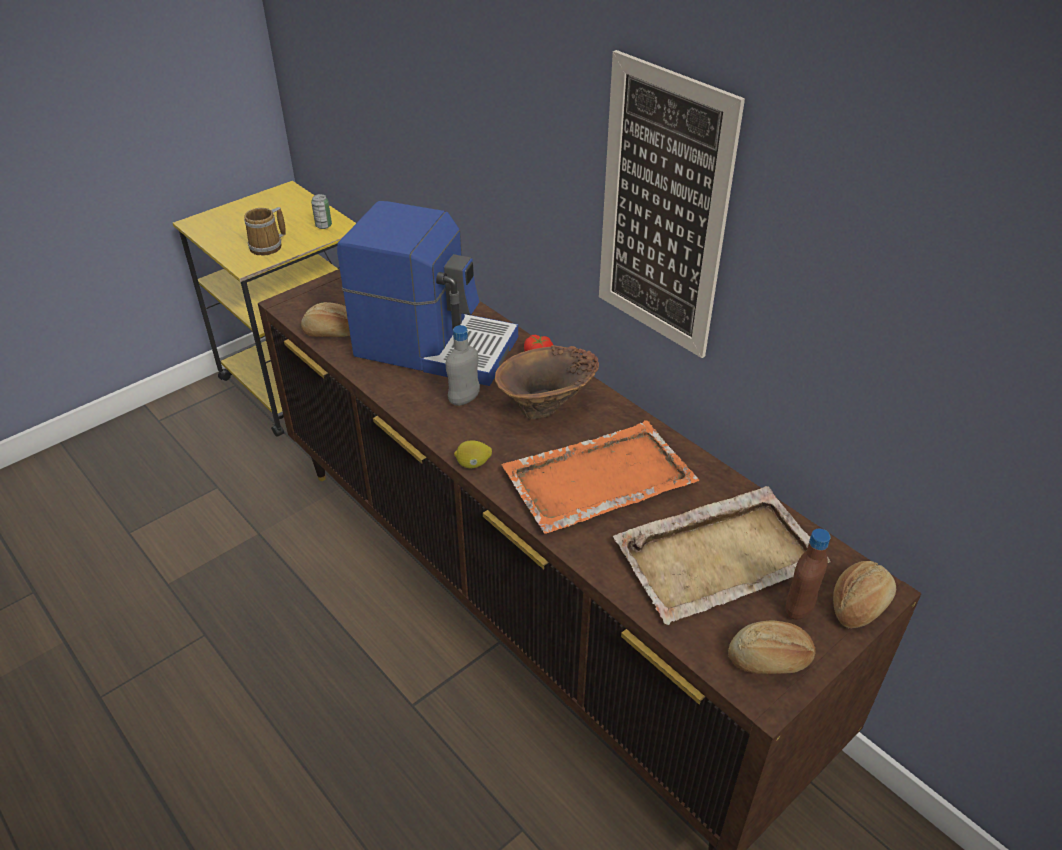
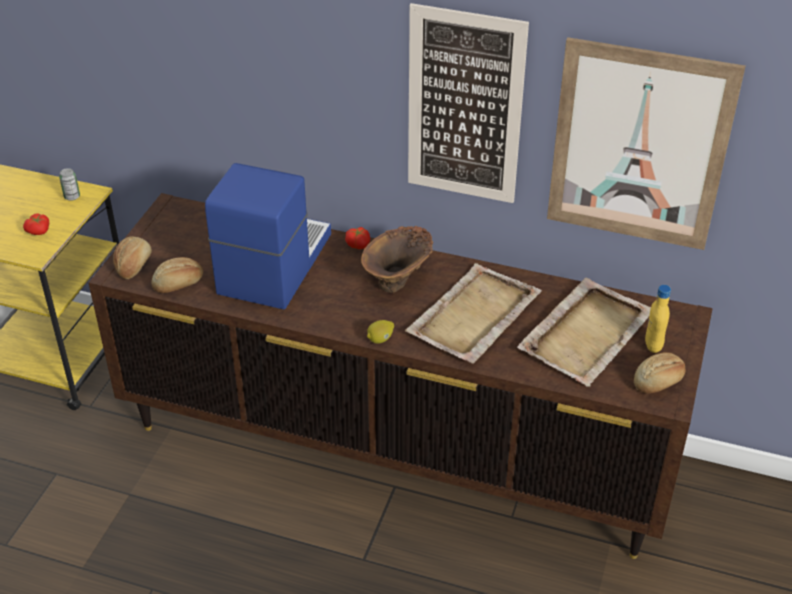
camera: 30 degrees left, 0 degrees up
mug [244,207,286,256] -> tomato [23,213,49,235]
coffee machine [337,201,518,386] -> coffee machine turned 60 degrees counterclockwise [205,163,331,309]
grey bottle [446,325,480,406] -> none
orange tray [502,420,699,534] -> beige tray [405,263,542,363]
brown bottle [786,528,831,620] -> yellow bottle [645,285,671,353]
bread [833,561,896,629] -> bread moved to [113,237,152,279]
none -> picture [547,37,746,250]

